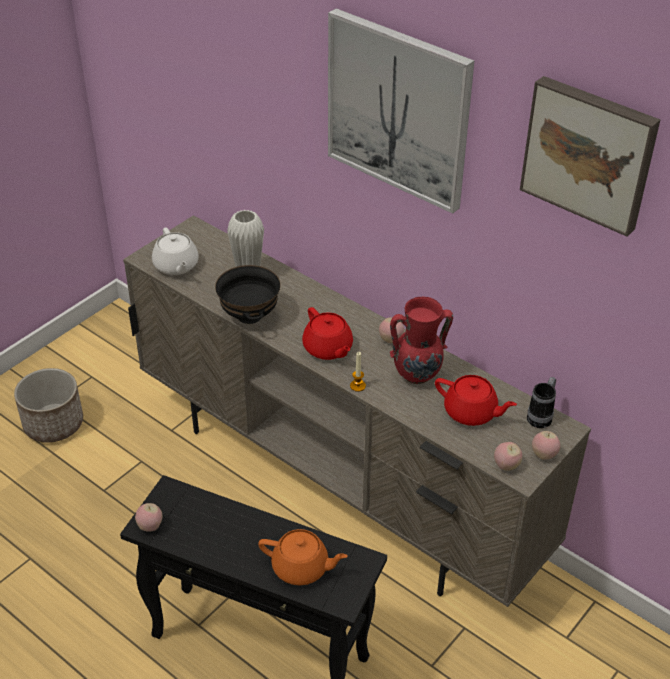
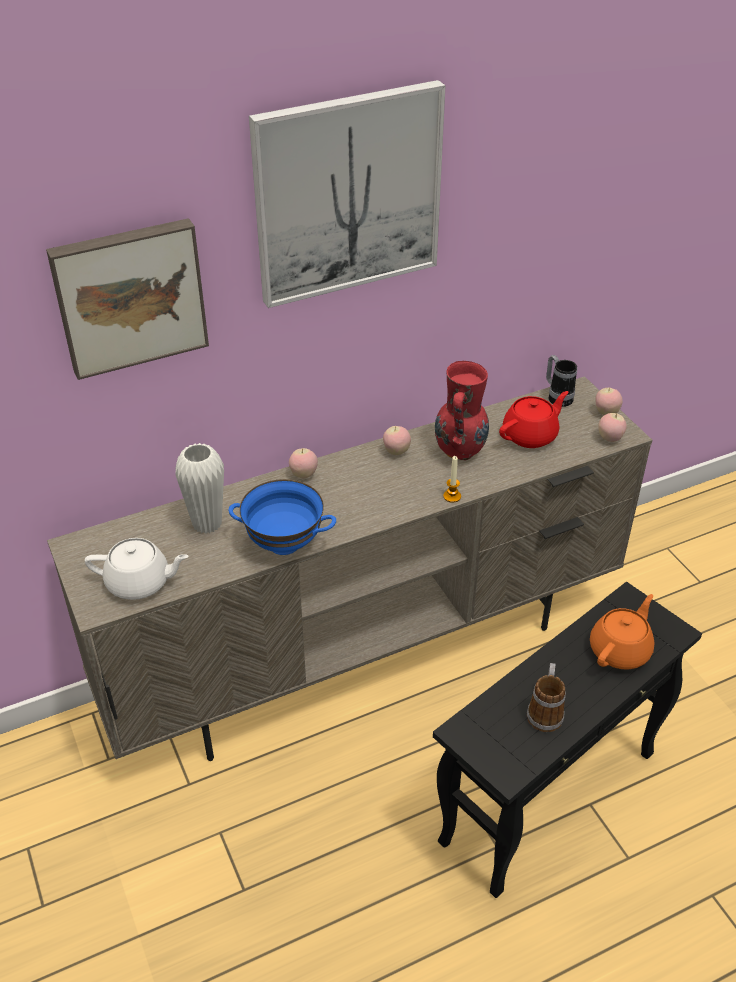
camera: 65 degrees left, 0 degrees up
planter [14,368,83,442] -> none
apple [135,503,162,532] -> apple moved to [289,448,318,478]
black bowl [215,265,281,324] -> blue bowl [229,479,336,555]
red teapot [302,307,353,360] -> none
picture [520,76,660,237] -> picture moved to [46,218,209,380]
none -> mug [527,663,566,732]

